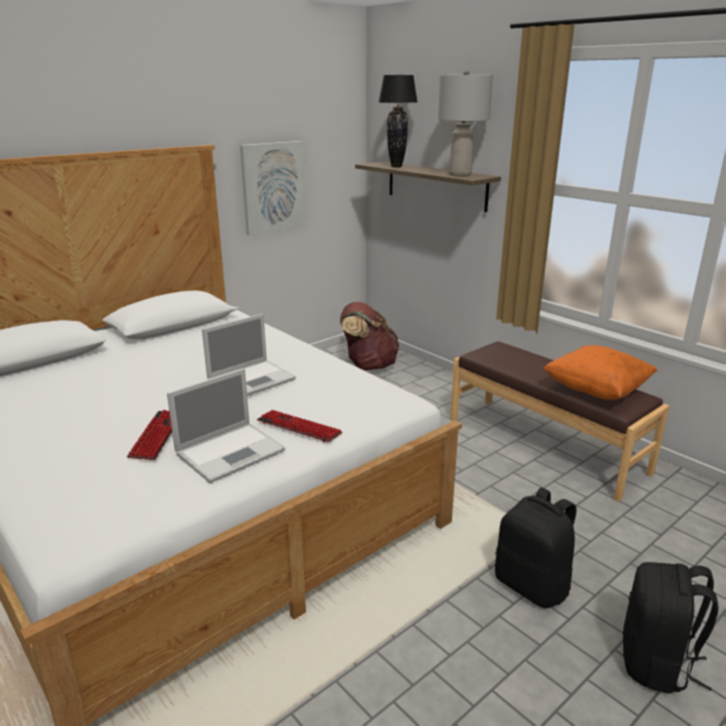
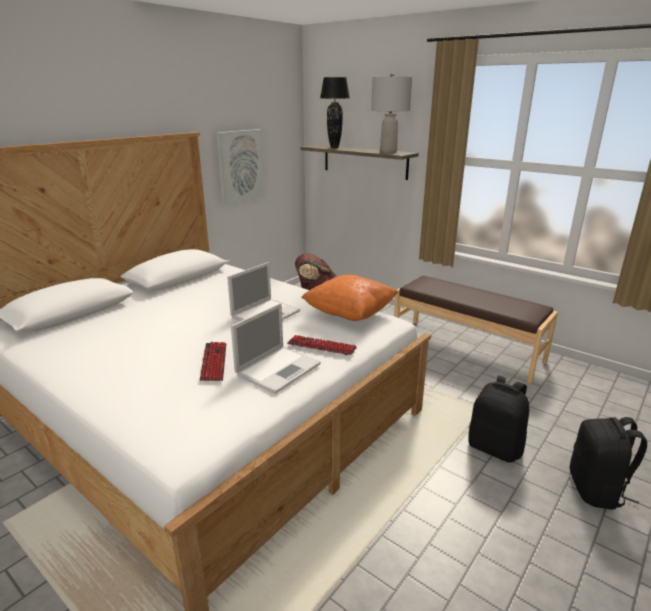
camera: 10 degrees left, 0 degrees up
orange pillow [543,345,657,400] -> orange pillow moved to [301,275,399,321]

